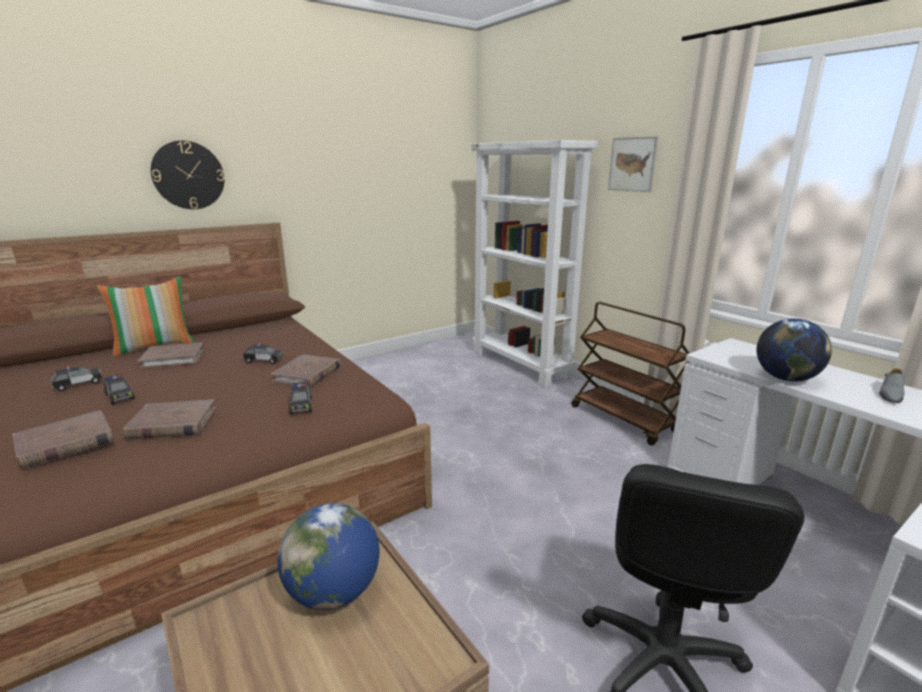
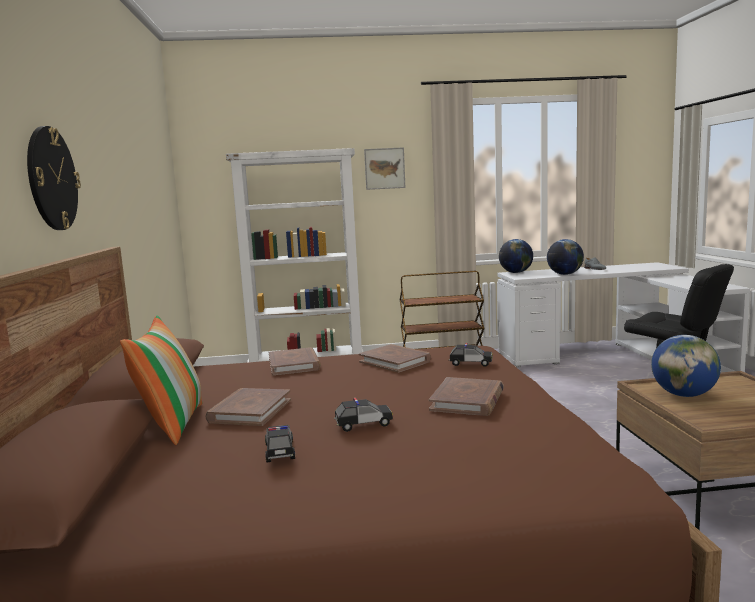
camera: 60 degrees left, 10 degrees down
brown book [13,410,114,469] -> brown book moved to [268,347,321,375]
toy car [243,343,284,364] -> none
none -> globe [499,239,533,273]

